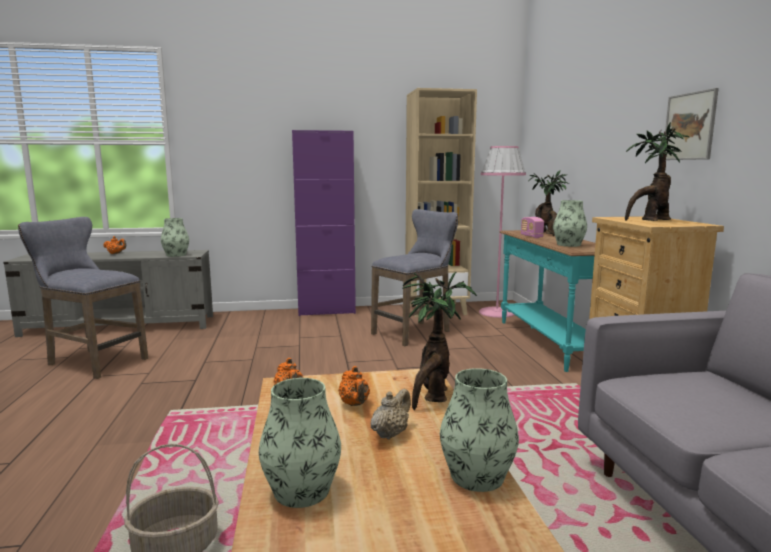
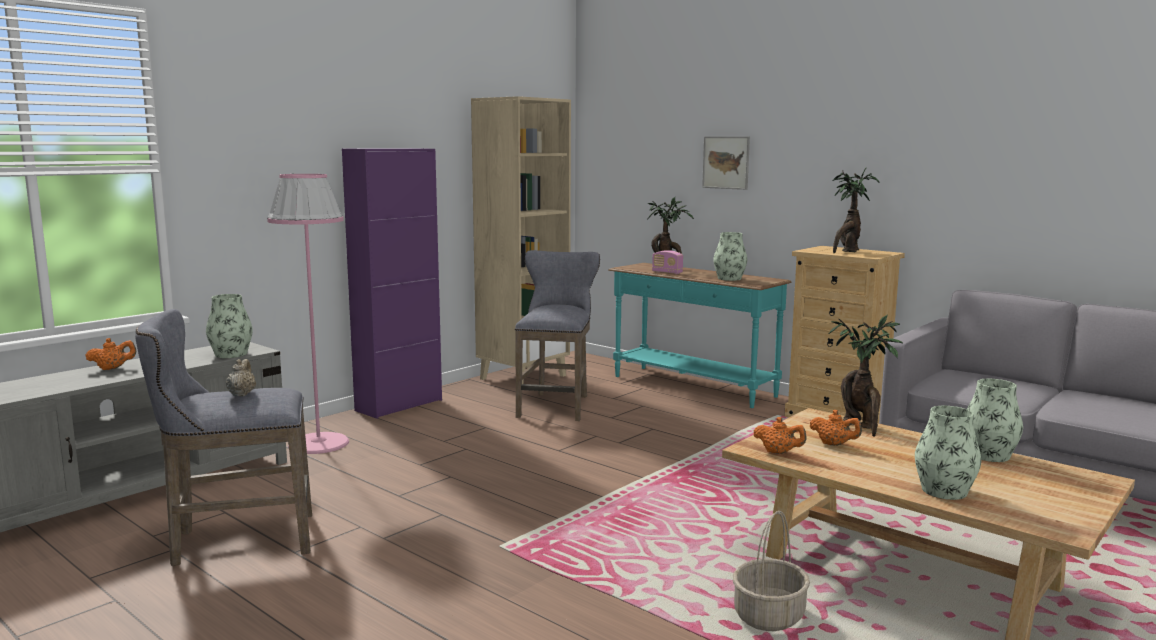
camera: 40 degrees left, 0 degrees up
beige teapot [371,389,411,440] -> beige teapot moved to [226,359,256,396]
pink floor lamp [479,146,526,318] -> pink floor lamp moved to [267,174,349,454]
picture [665,88,719,160] -> picture moved to [702,136,750,190]

